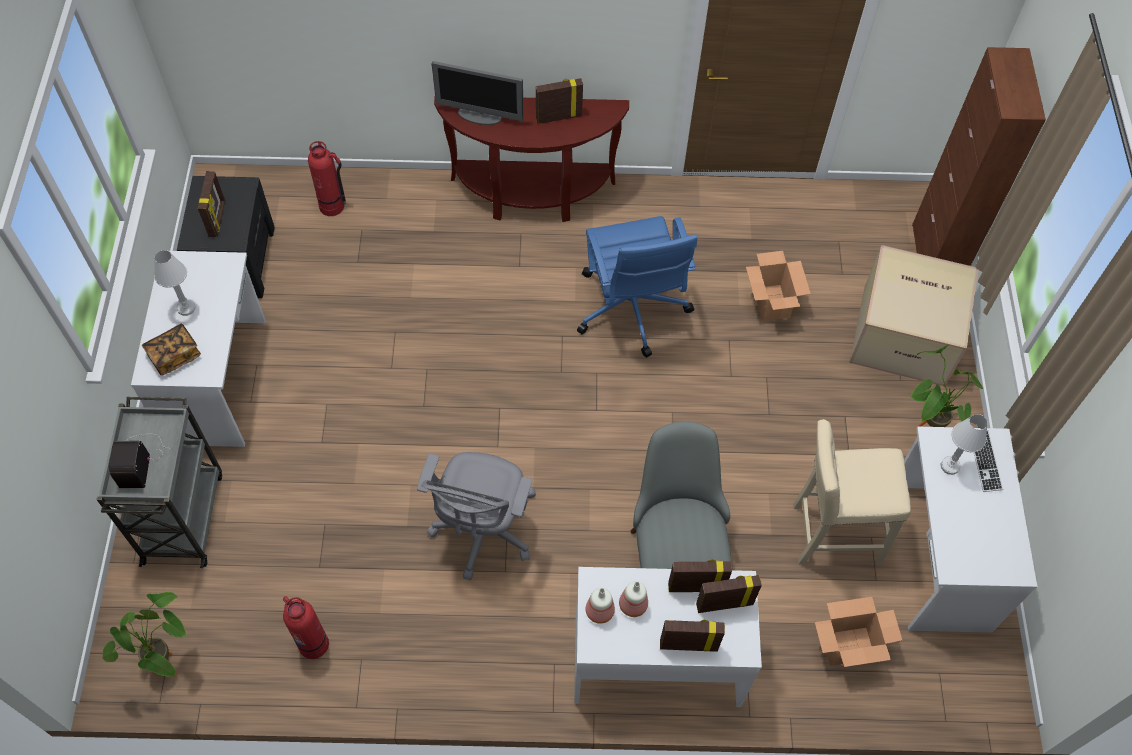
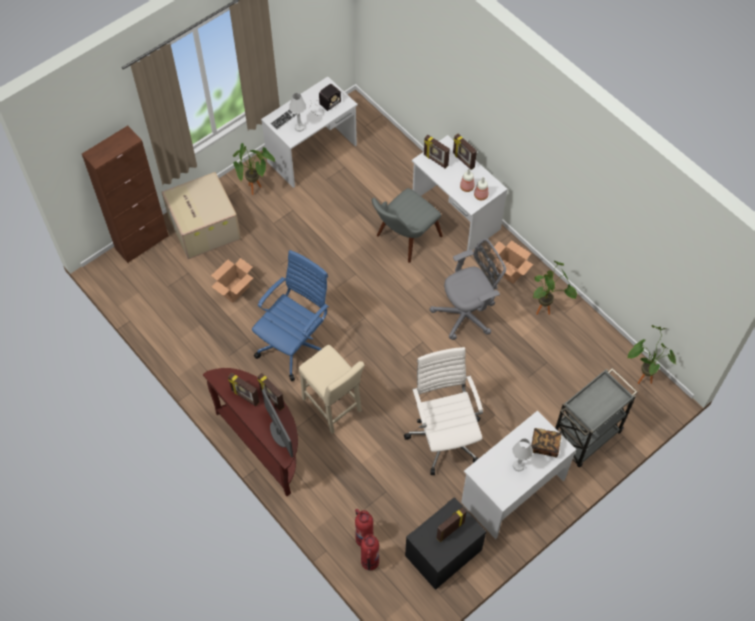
camera: 130 degrees left, 0 degrees up
radio [109,434,171,488] -> radio moved to [310,84,341,116]
fire extinguisher [283,596,329,659] -> fire extinguisher moved to [361,534,379,571]
picture frame [668,559,732,592] -> picture frame moved to [257,373,284,411]
beige stool [793,419,911,564] -> beige stool moved to [299,345,365,434]
cardboard box [815,597,902,667] -> cardboard box moved to [491,240,533,284]
none -> white office chair [404,347,483,475]
none -> potted plant [533,261,577,315]

